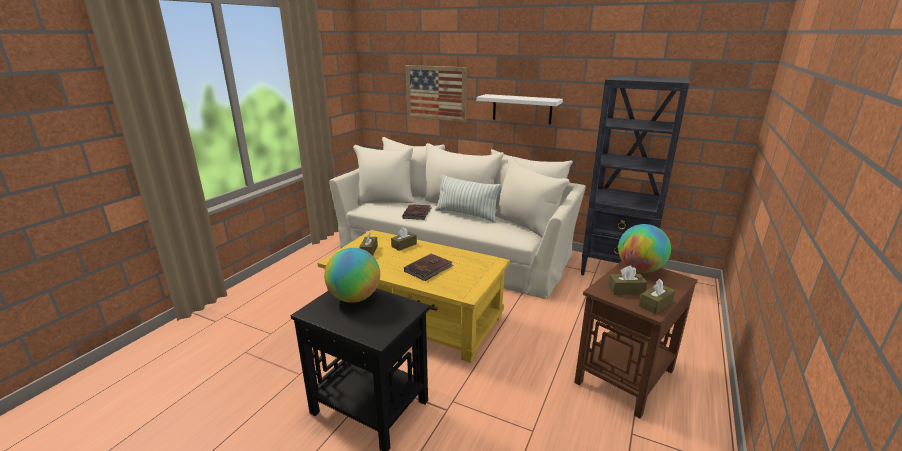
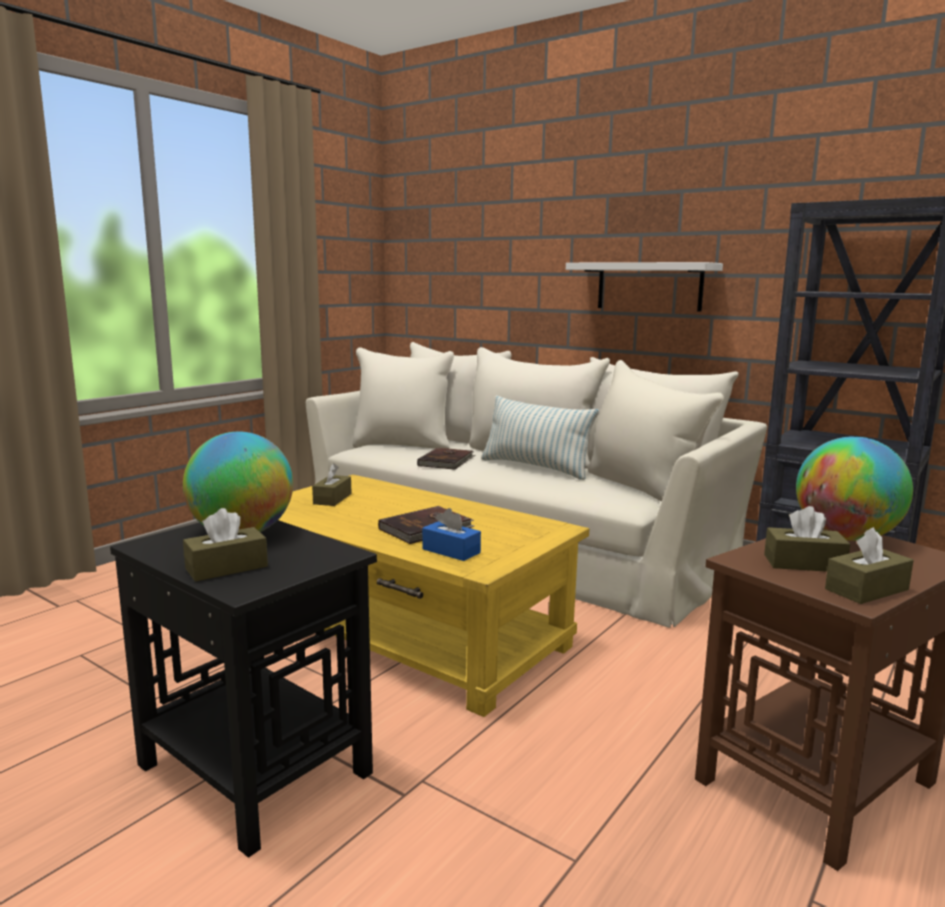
camera: 10 degrees right, 10 degrees down
brown tissue box [391,227,417,251] -> brown tissue box moved to [183,508,268,582]
picture [406,65,467,122] -> none
none -> blue tissue box [422,508,481,561]

